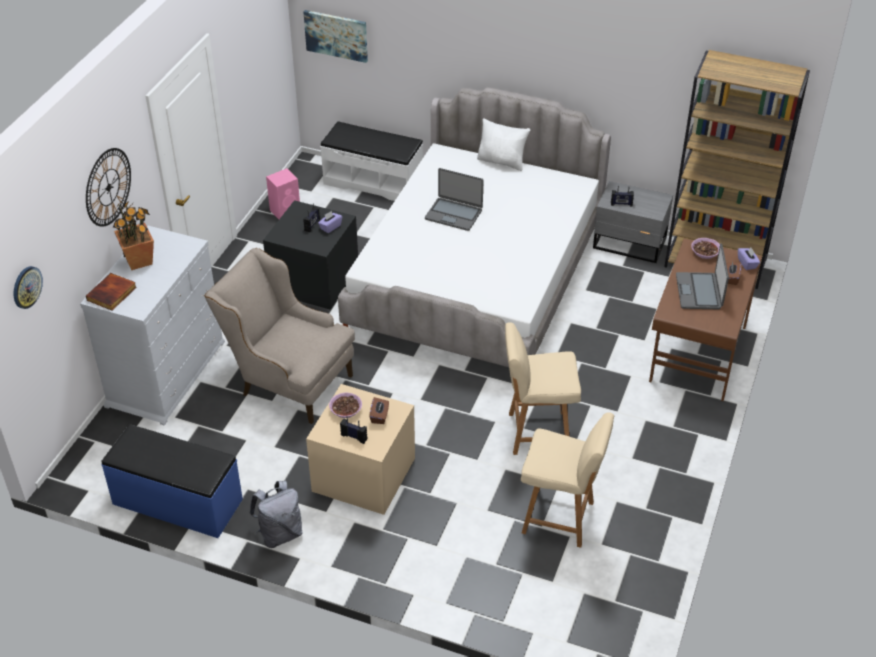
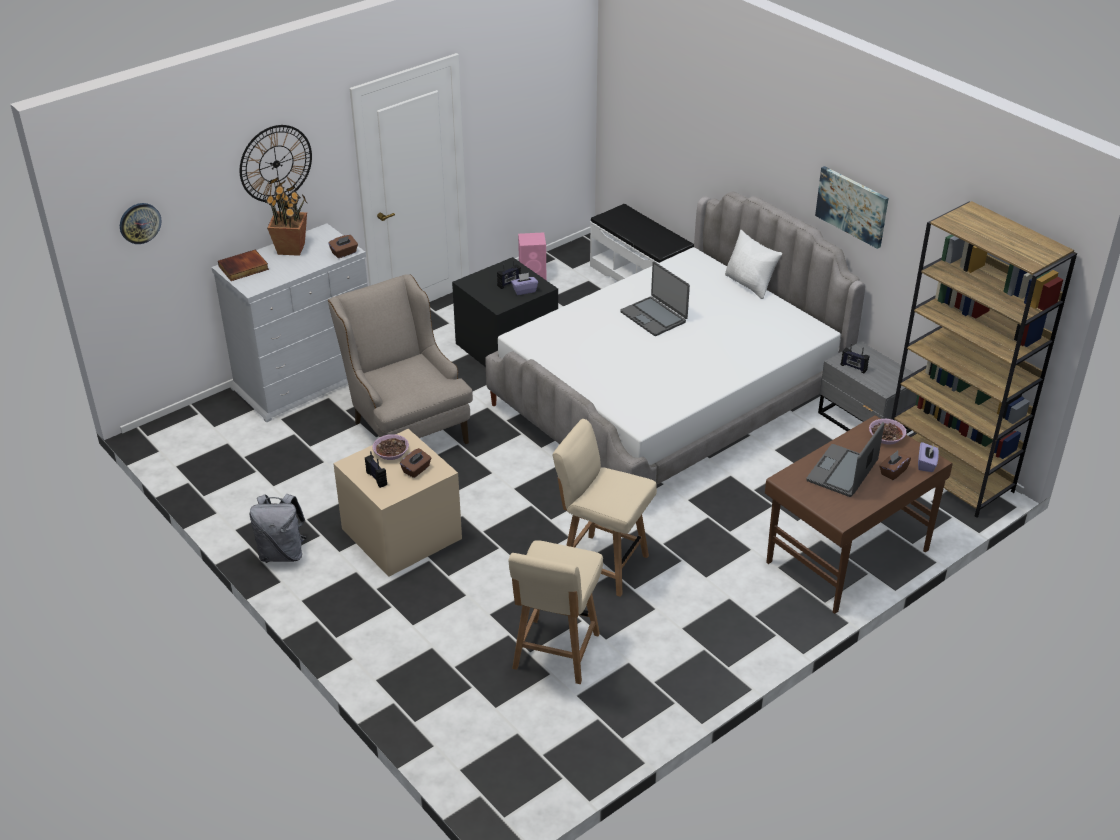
camera: 30 degrees right, 5 degrees down
blue bench [101,424,243,538] -> none
picture [303,10,368,63] -> picture moved to [815,166,889,249]
beige chair [521,412,614,548] -> beige chair turned 60 degrees clockwise [508,540,603,684]
none -> brown tissue box [328,235,358,258]

